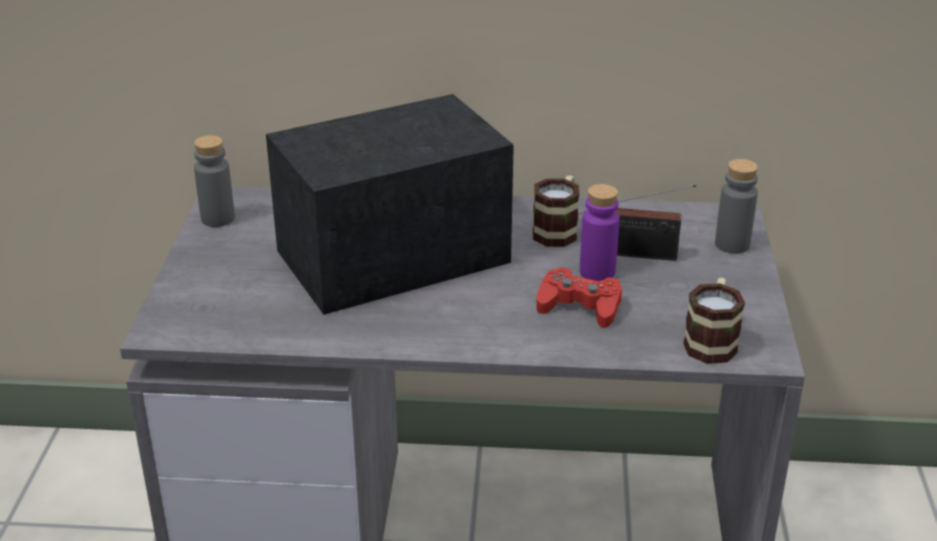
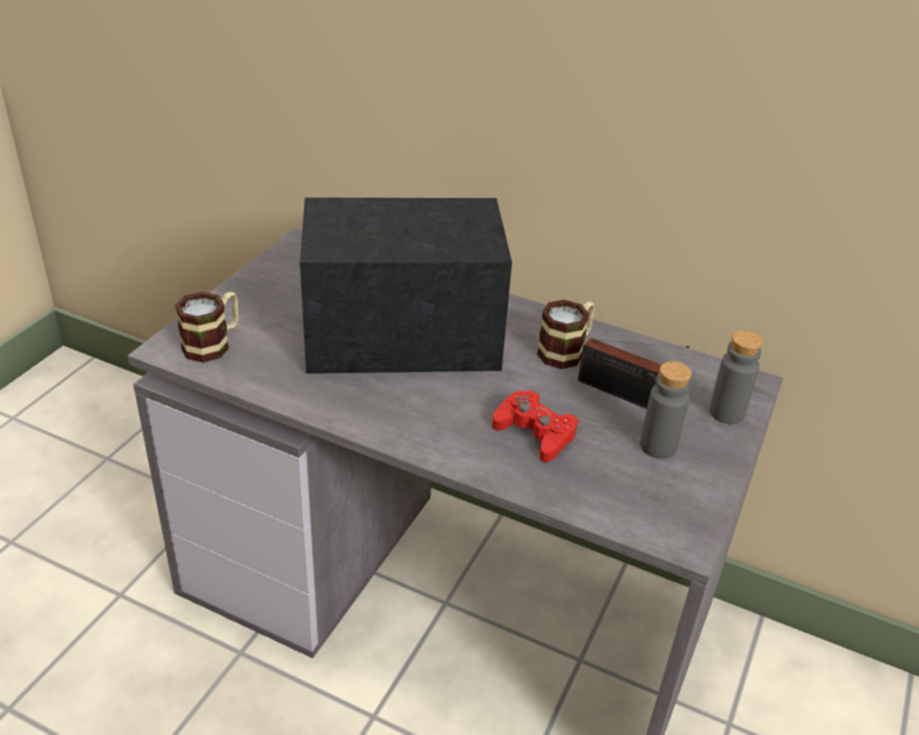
camera: 20 degrees right, 5 degrees up
grey bottle [194,135,235,227] -> grey bottle moved to [640,361,692,459]
purple bottle [580,184,620,281] -> none
mug [683,278,745,364] -> mug moved to [175,292,239,363]

